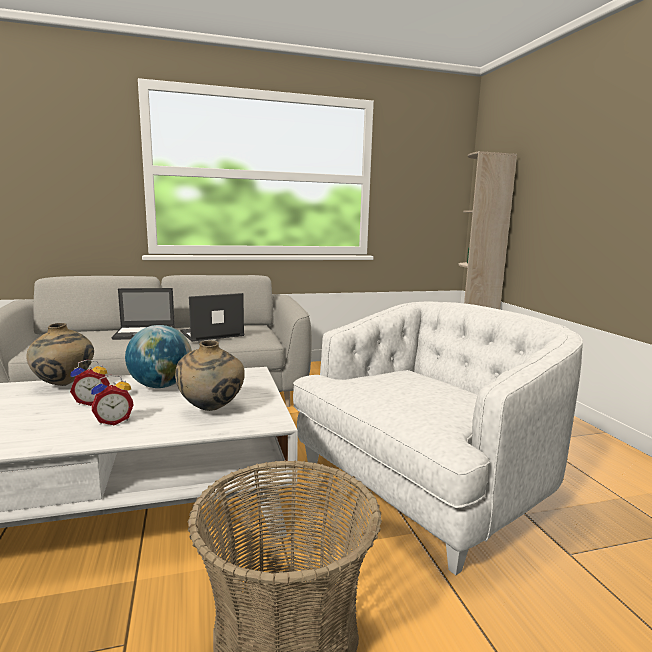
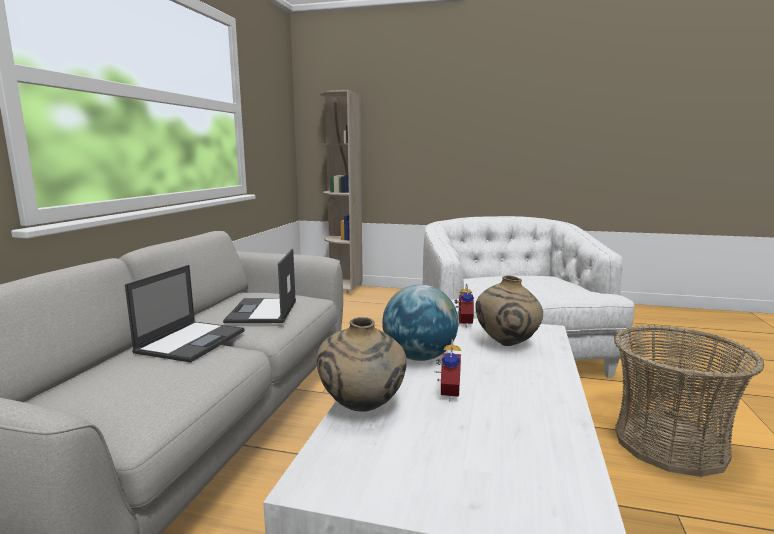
camera: 60 degrees left, 0 degrees up
alarm clock [91,375,134,426] -> alarm clock moved to [454,284,474,327]

